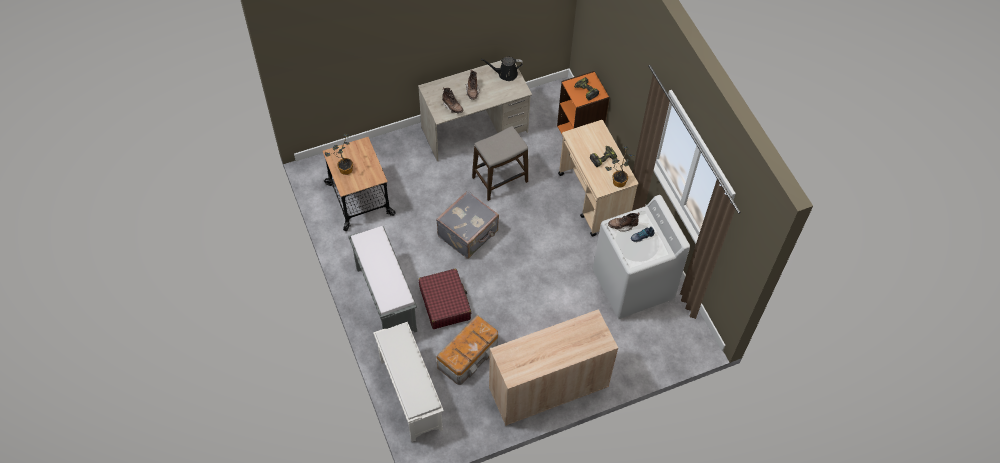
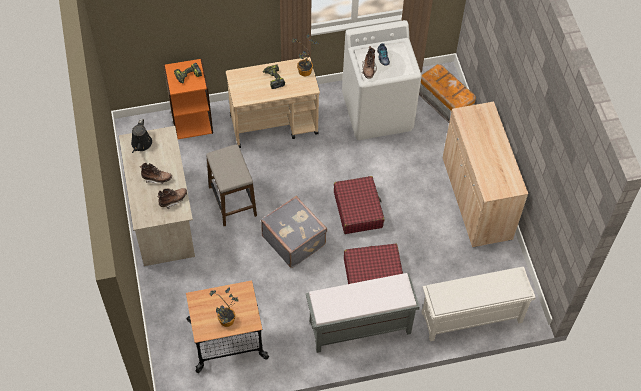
camera: 80 degrees left, 0 degrees up
storage box [437,315,498,385] -> storage box moved to [419,64,476,123]
none -> red suitcase [334,176,385,234]

